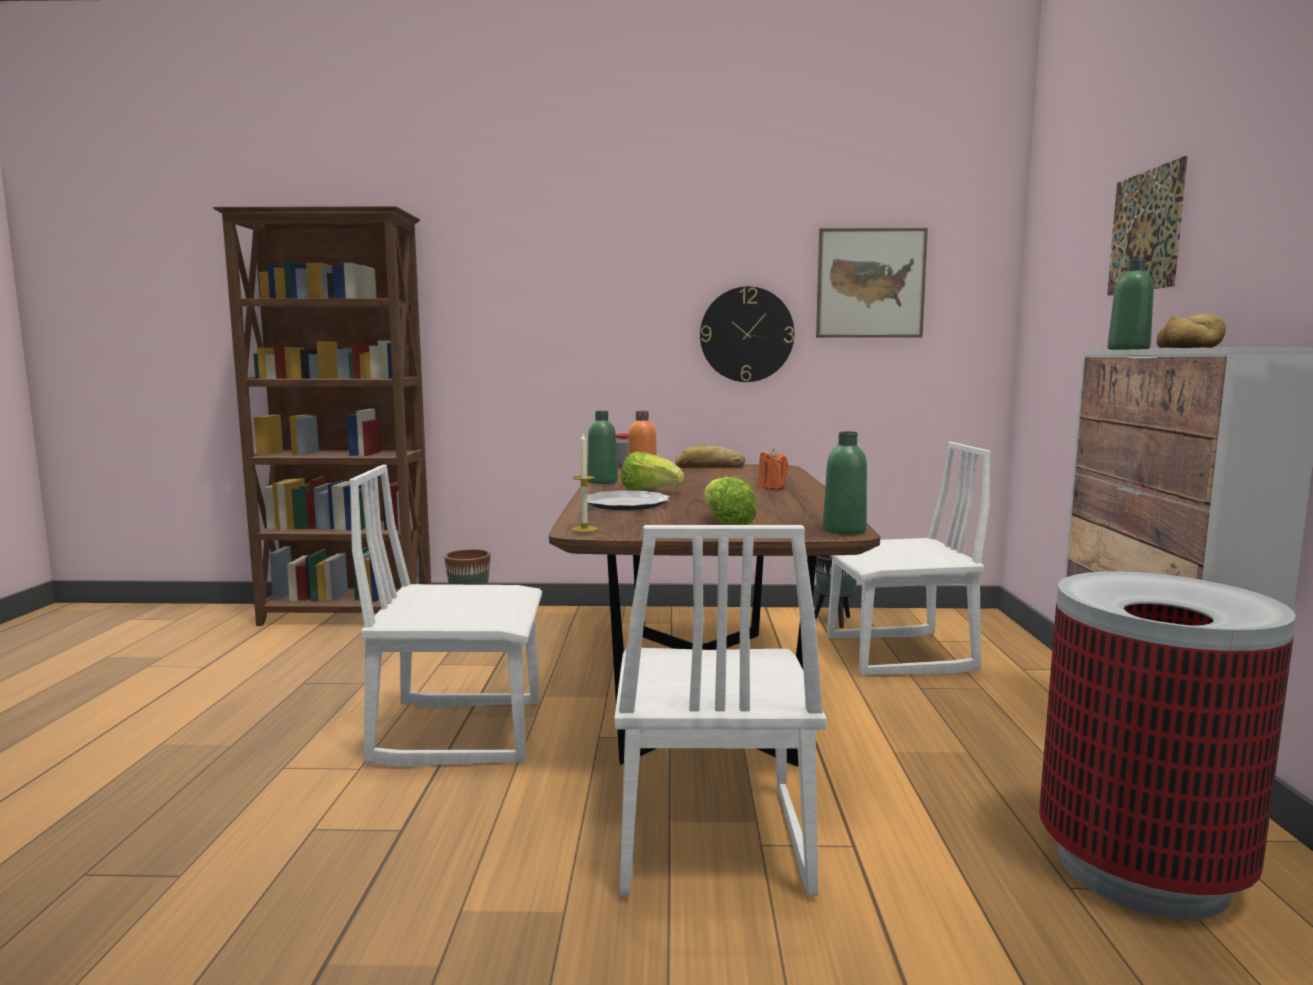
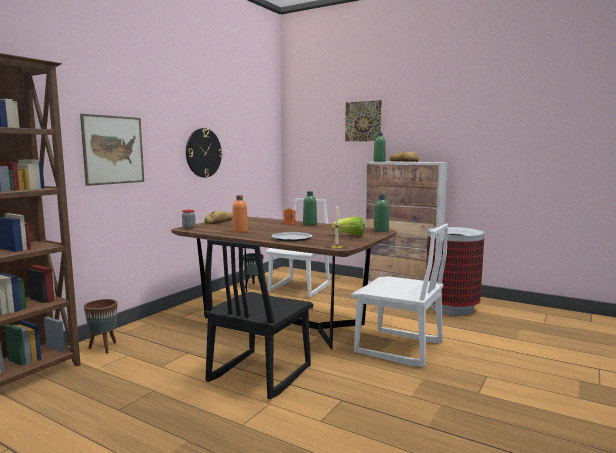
camera: 60 degrees left, 0 degrees up
white chair [349,464,542,767] -> black chair [204,239,314,399]
green bottle [587,411,618,484] -> green bottle moved to [303,191,317,226]
lettuce [621,451,684,490] -> none
picture [816,228,928,338] -> picture moved to [80,114,144,186]

